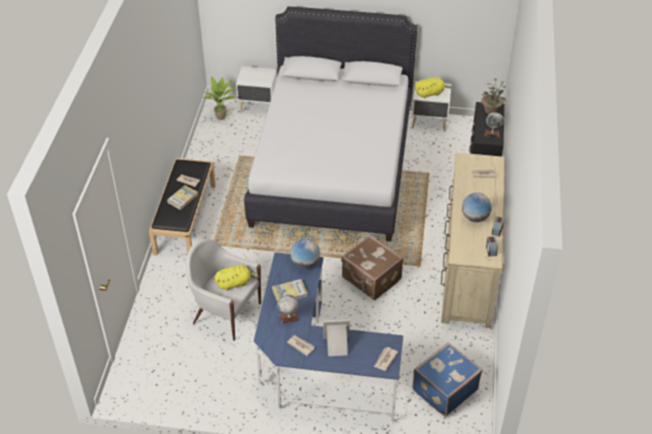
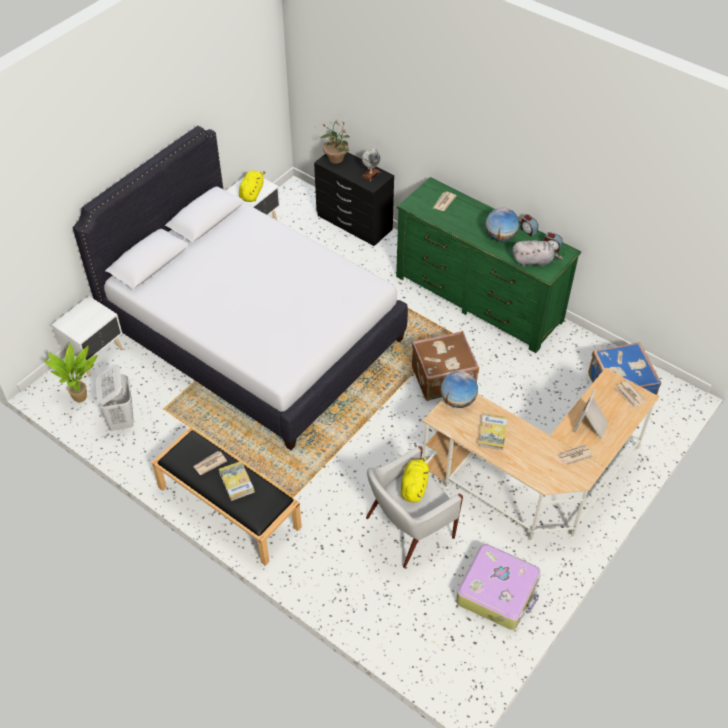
camera: 60 degrees left, 5 degrees up
blue desk [254,252,403,424] -> beige desk [422,368,659,542]
globe [278,295,299,324] -> none
beige dresser [441,152,505,328] -> green dresser [396,177,581,353]
none -> white laundry basket [96,364,134,431]
none -> suitcase [456,544,541,630]
none -> grey plush toy [513,240,563,267]

